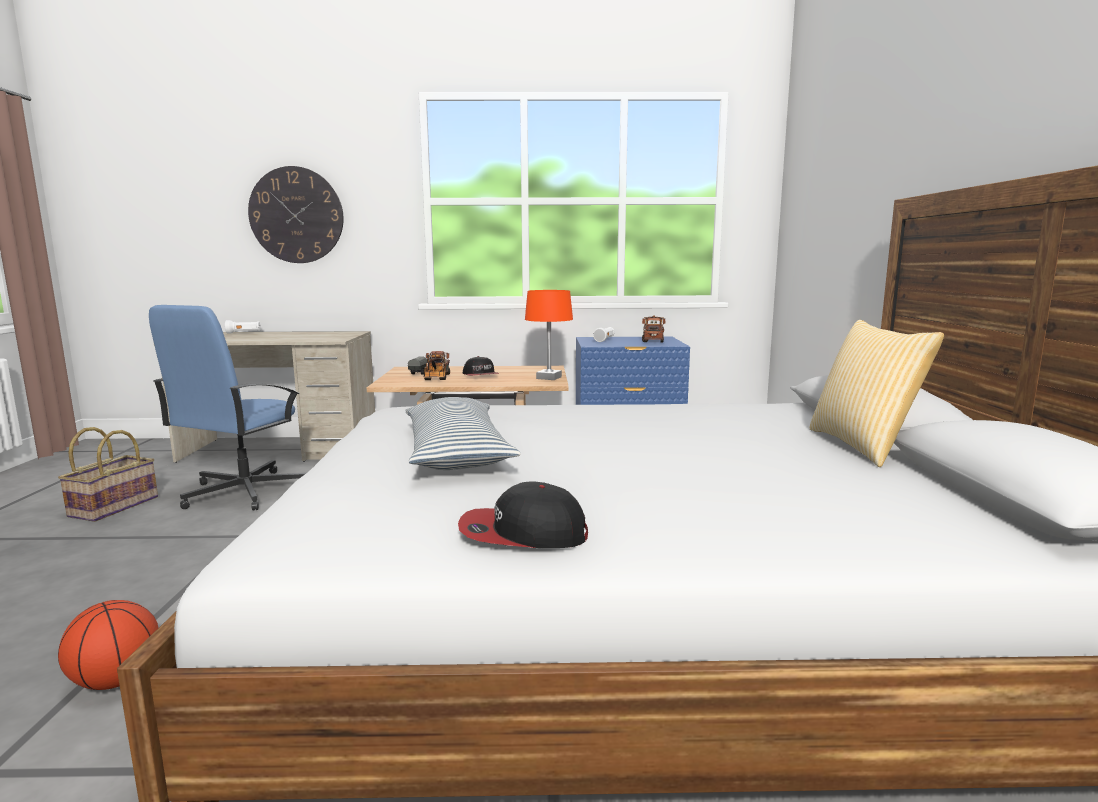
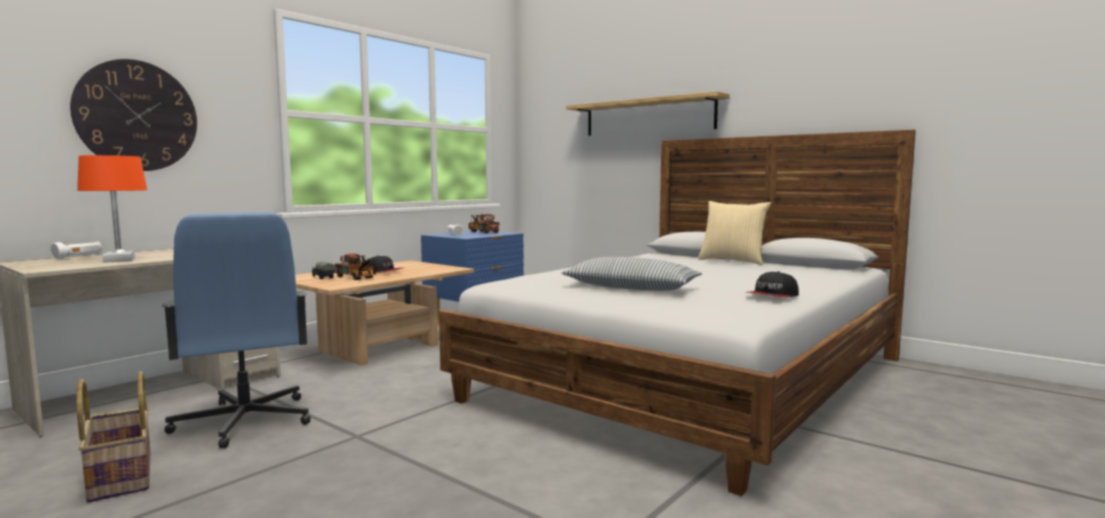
camera: 50 degrees left, 5 degrees down
basketball [58,600,159,690] -> none
orange table lamp [525,290,573,380] -> orange table lamp moved to [77,155,147,263]
none -> shelf [566,91,730,136]

